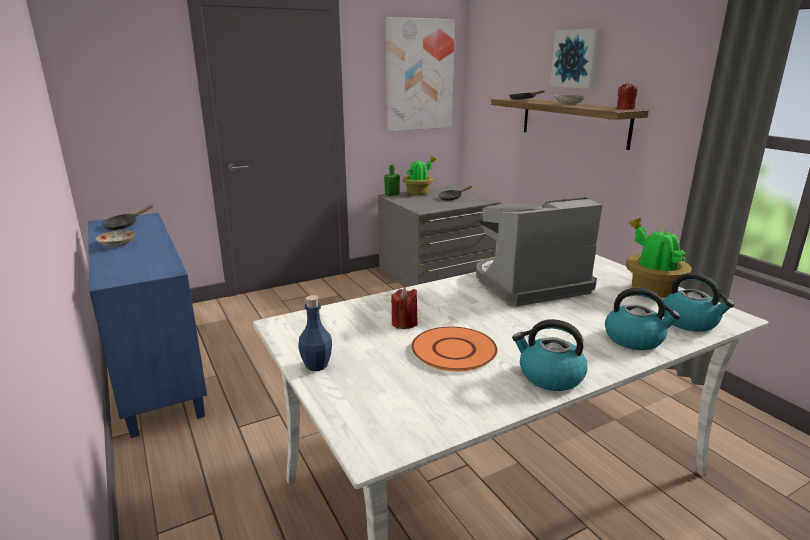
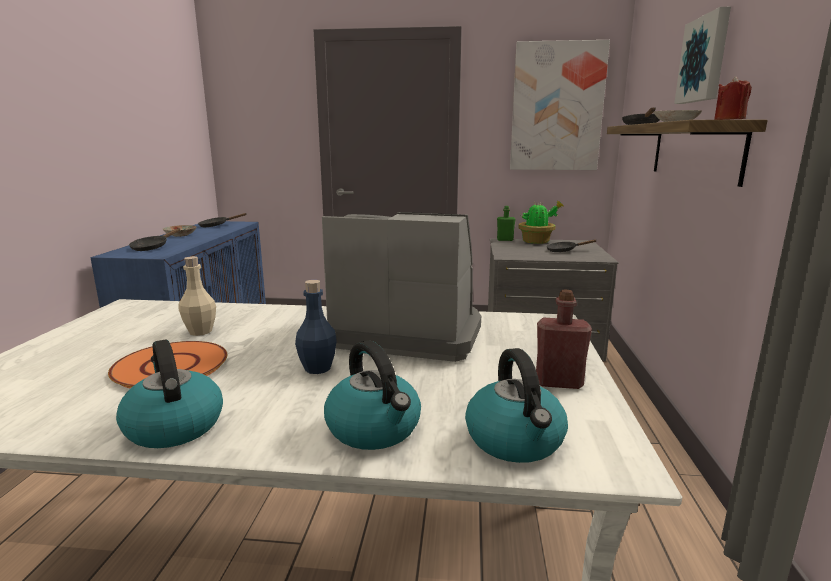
camera: 35 degrees right, 5 degrees down
blue bottle [298,295,332,371] -> blue bottle moved to [295,280,336,374]
red candle [391,288,418,329] -> beige bottle [178,256,216,336]
potted plant [626,218,692,297] -> red bottle [536,290,592,389]
none -> black frying pan [129,228,180,251]

